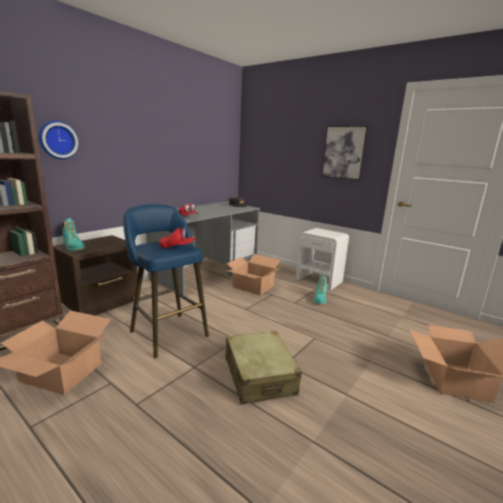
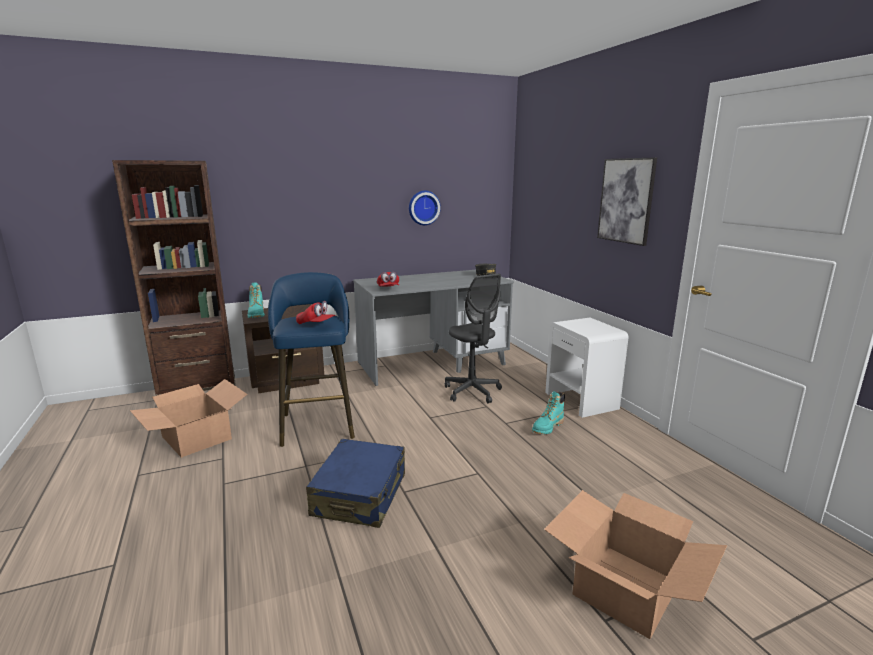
camera: 30 degrees right, 0 degrees up
wall clock [39,121,79,159] -> wall clock moved to [409,191,441,225]
cardboard box [225,254,282,295] -> grey office chair [445,273,502,403]
beige suitcase [225,331,302,405] -> blue suitcase [306,439,405,528]

